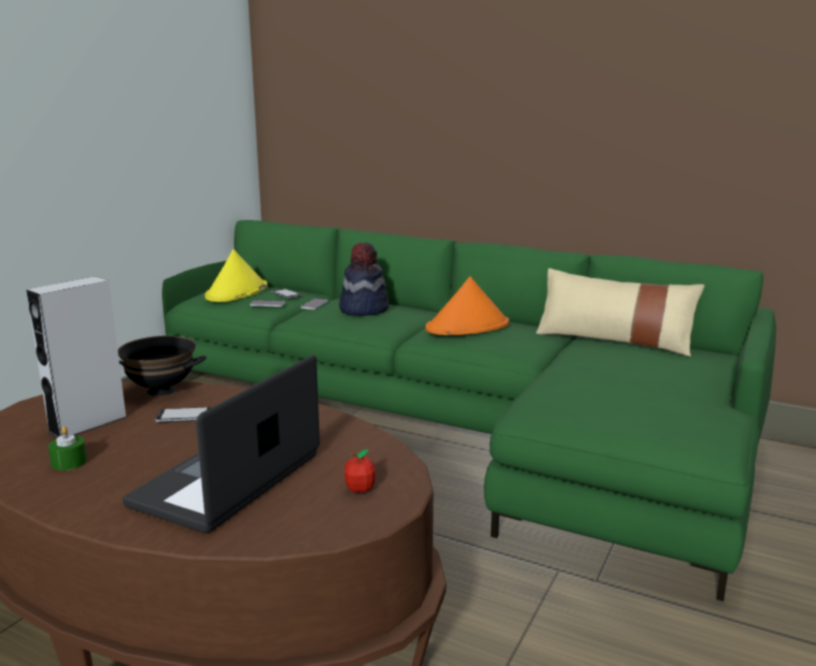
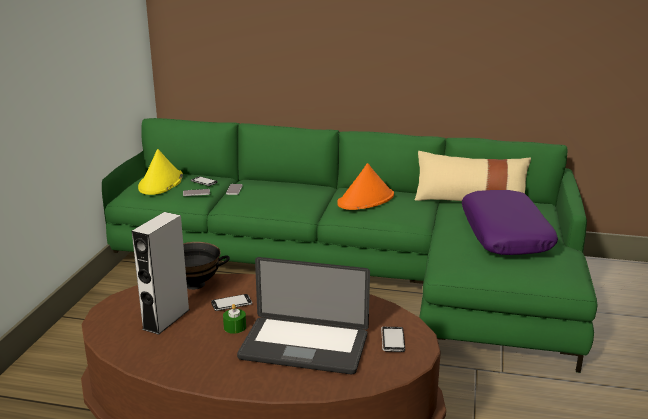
camera: 15 degrees left, 5 degrees up
green candle [48,426,87,471] -> green candle moved to [223,304,246,334]
laptop [123,355,320,533] -> laptop turned 90 degrees counterclockwise [237,257,370,374]
hat [339,243,389,316] -> none
apple [344,449,375,493] -> phone [381,327,405,352]
none -> purple pillow [462,190,558,255]

